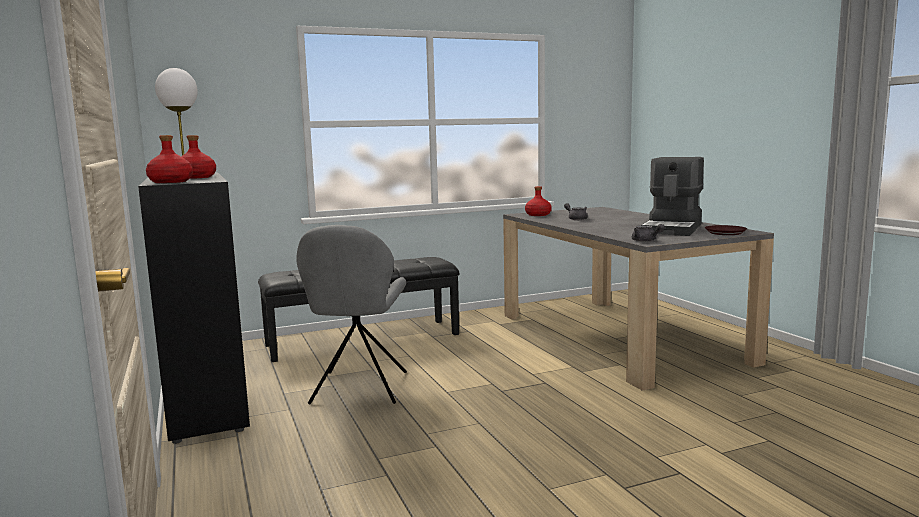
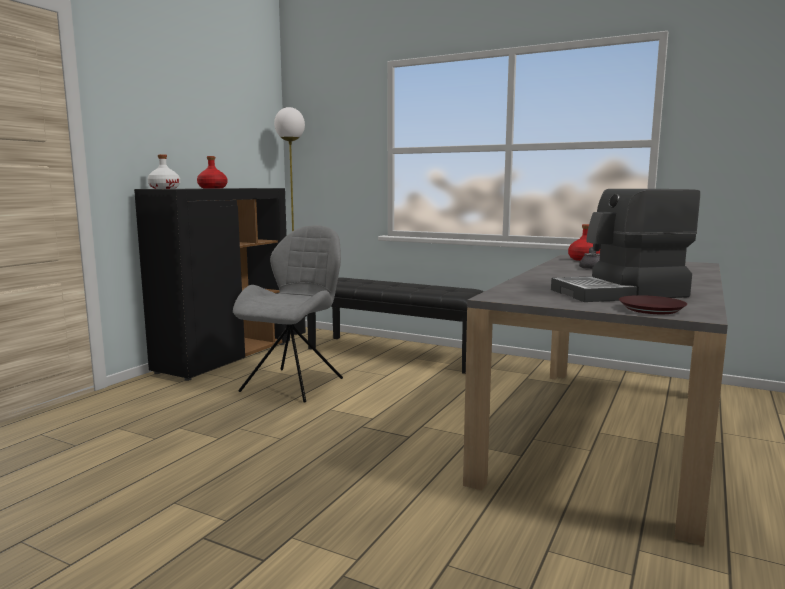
camera: 50 degrees right, 0 degrees up
red bottle [146,135,193,183] -> white bottle [147,154,180,189]
grey chair [296,225,407,404] -> grey chair turned 150 degrees clockwise [233,225,343,403]
grey teapot [632,224,665,242] -> none

